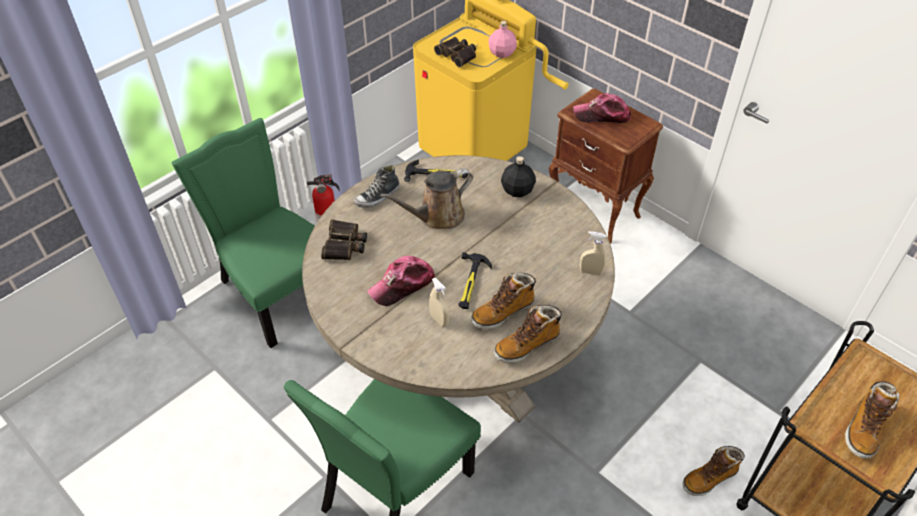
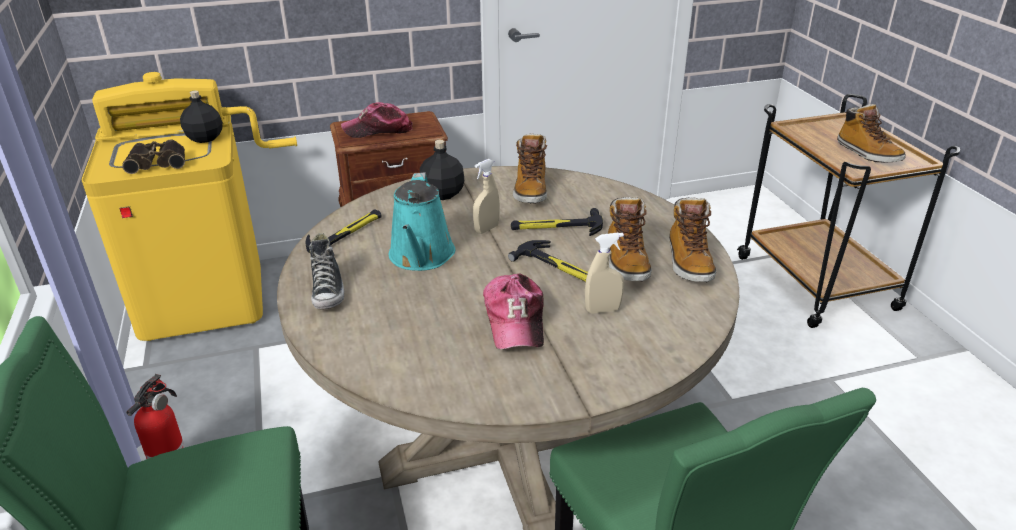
camera: 60 degrees left, 15 degrees down
binoculars [321,219,367,260] -> none
brown watering can [380,168,473,229] -> turquoise watering can [389,172,455,271]
pink bottle [488,21,517,58] -> black bottle [180,90,223,143]
cap [573,93,631,123] -> cap turned 45 degrees clockwise [341,102,413,138]
beige spray bottle [580,231,607,276] -> beige spray bottle moved to [473,159,500,234]
boot [683,446,745,496] -> boot moved to [513,133,547,204]
none -> hammer [511,208,603,236]

